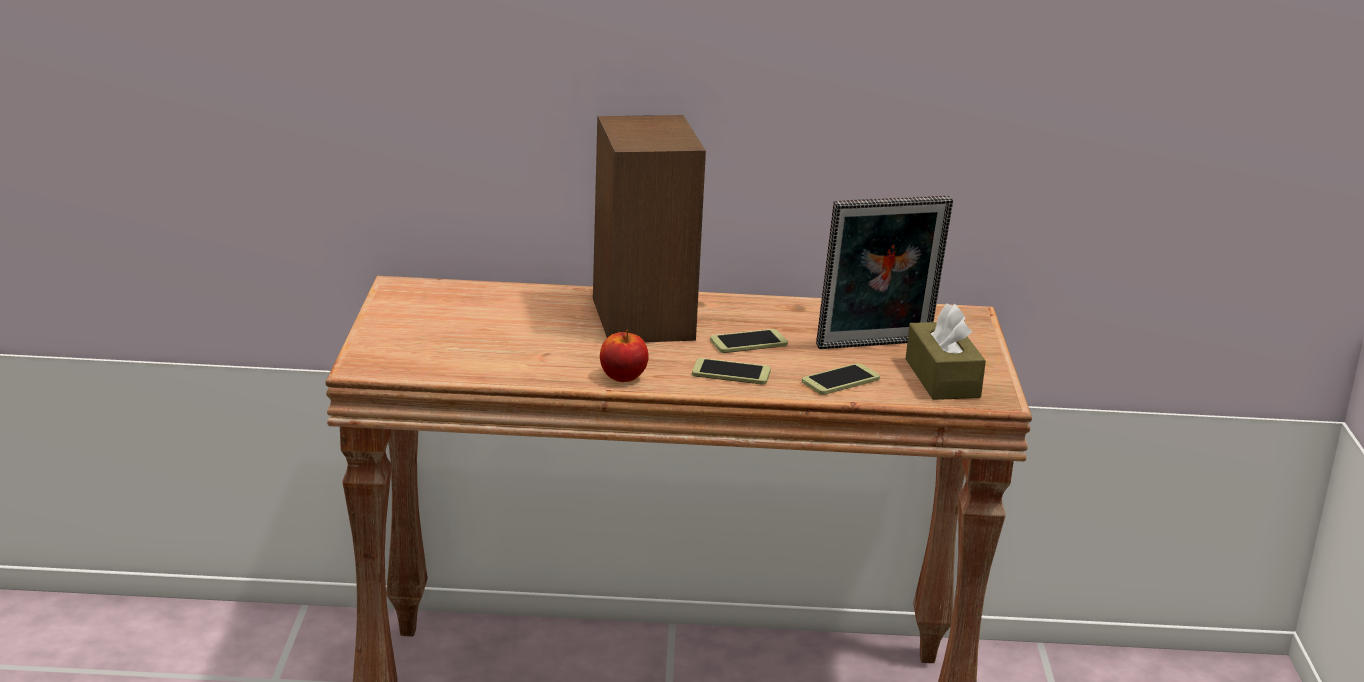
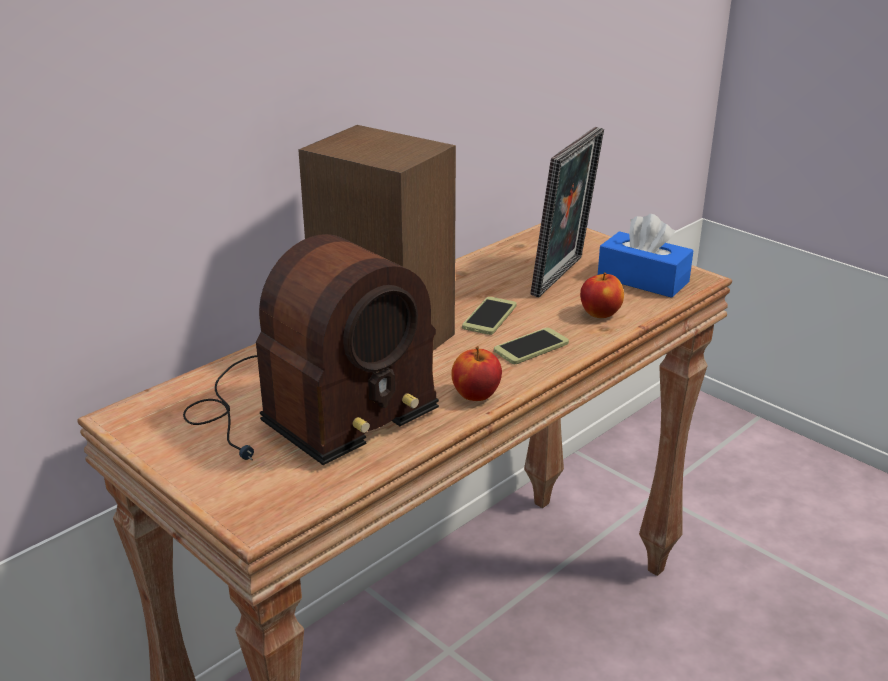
camera: 45 degrees left, 5 degrees up
phone [802,363,880,395] -> apple [580,272,624,318]
brown tissue box [906,303,986,400] -> blue tissue box [598,214,694,298]
none -> radio [183,234,439,465]

